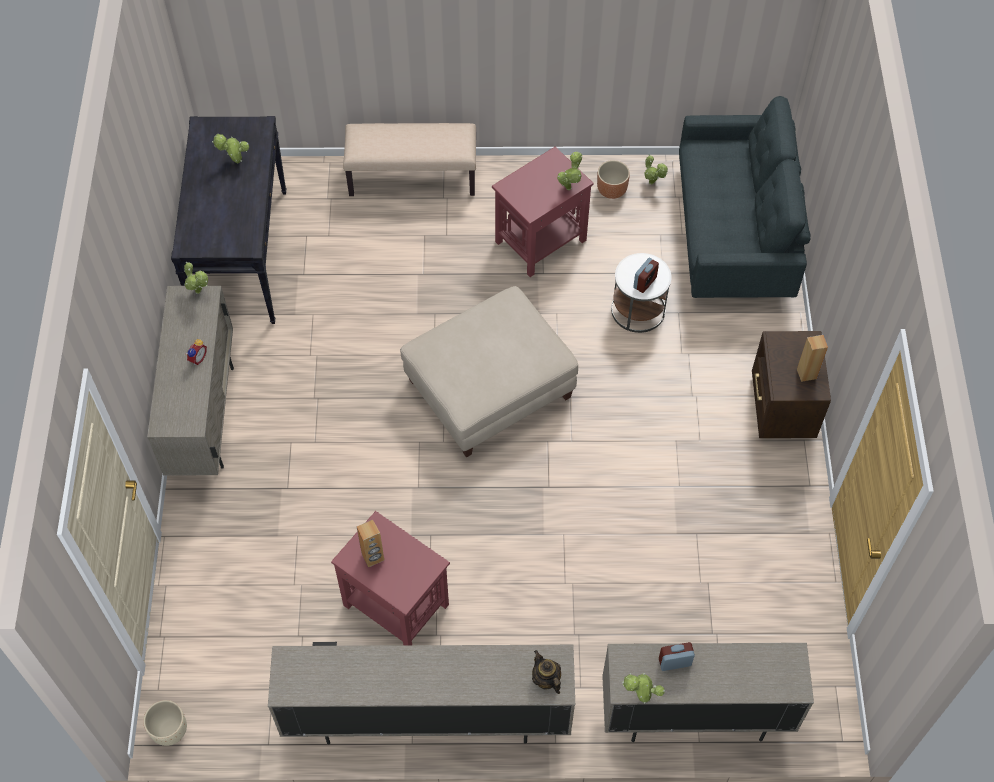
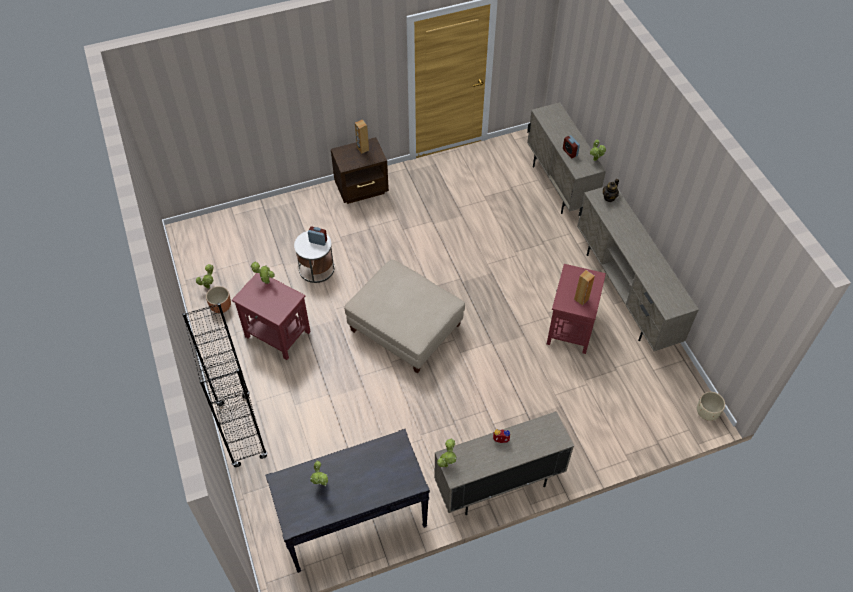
camera: 110 degrees left, 5 degrees down
beige bench [343,123,476,196] -> black bookcase [182,303,267,467]
grey sofa [679,96,811,298] -> none

